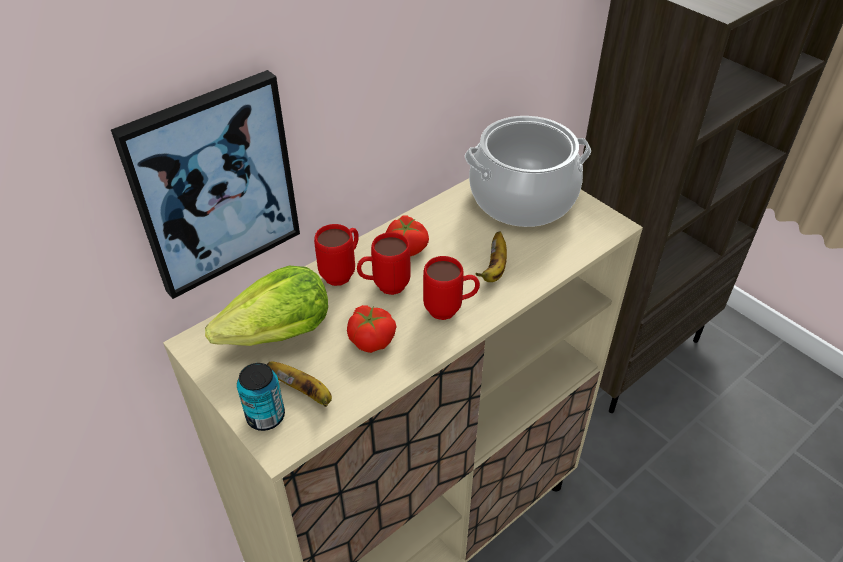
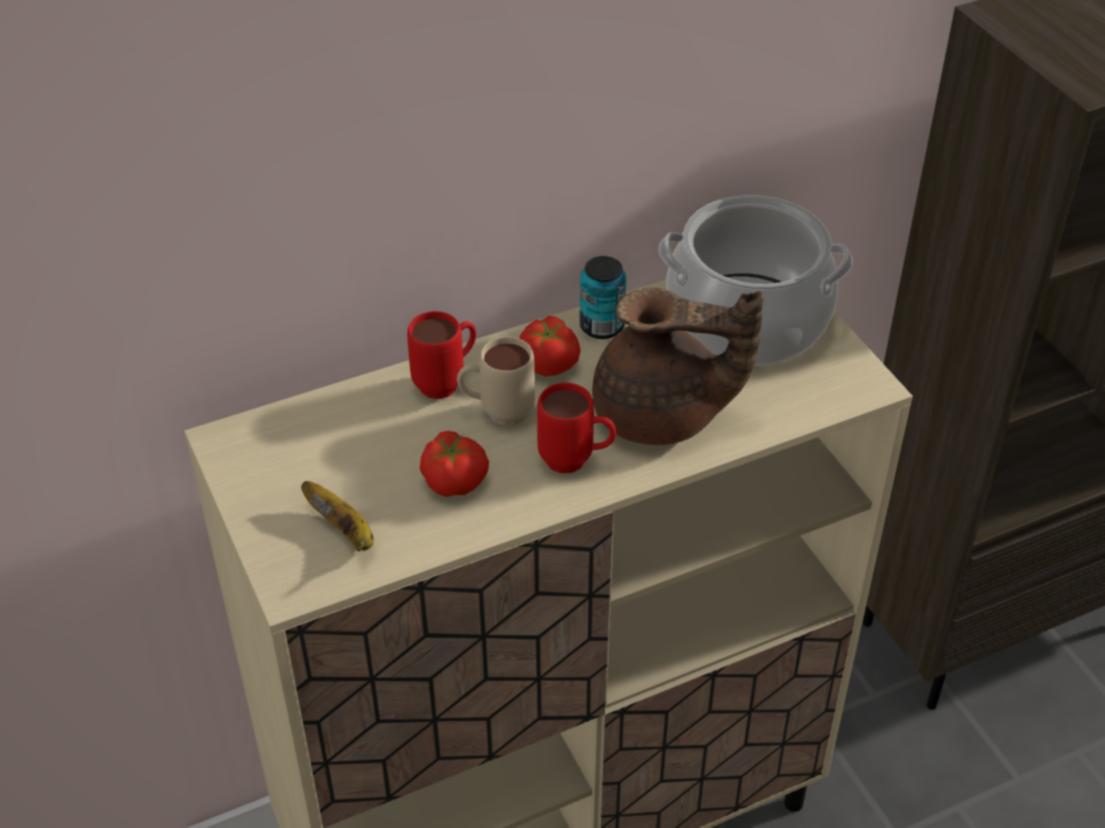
camera: 15 degrees right, 0 degrees up
picture [111,70,300,299] -> none
lettuce [205,266,328,346] -> none
can [237,363,285,431] -> can moved to [580,256,626,339]
red mug [357,232,411,295] -> beige mug [457,337,535,425]
banana [476,231,507,282] -> brown teapot [592,287,764,445]

